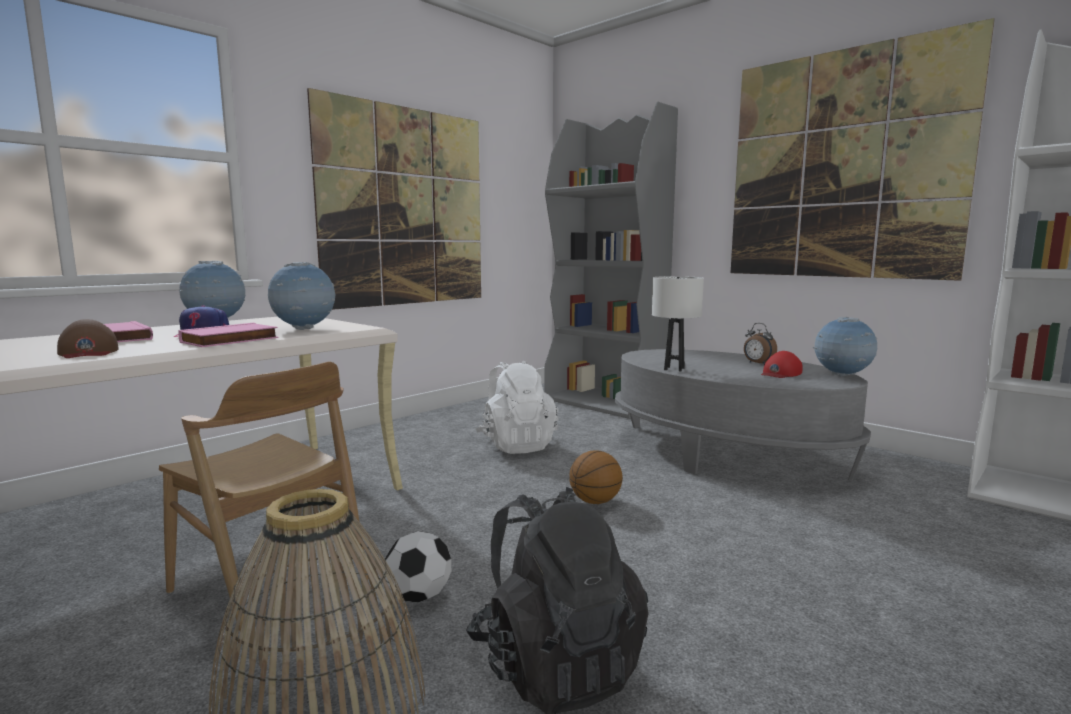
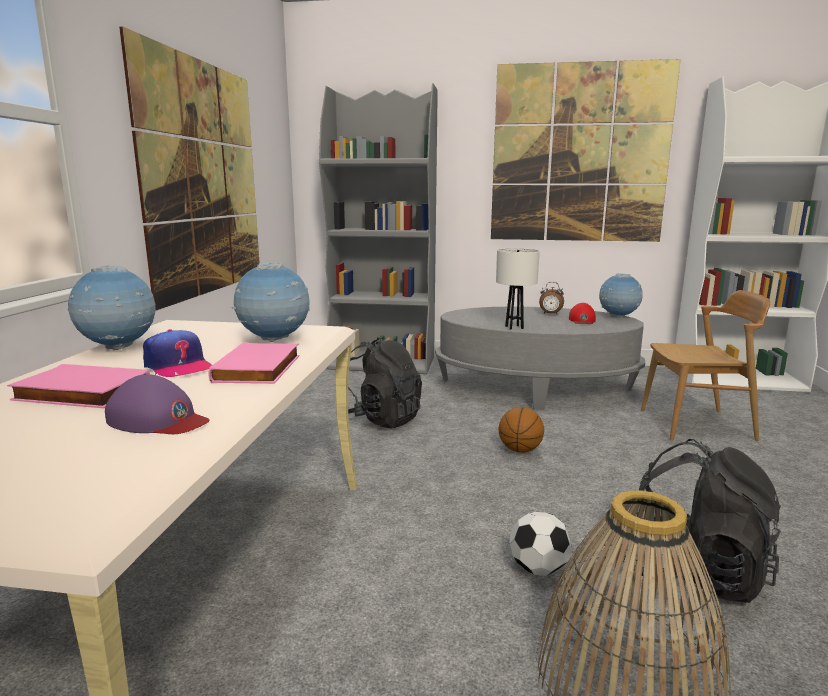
camera: 35 degrees left, 5 degrees up
brown cap [57,319,119,358] -> purple cap [105,374,210,434]
brown chair [159,362,368,641] -> brown chair moved to [641,290,770,441]
white backpack [476,361,558,454] -> black backpack [348,337,422,428]

